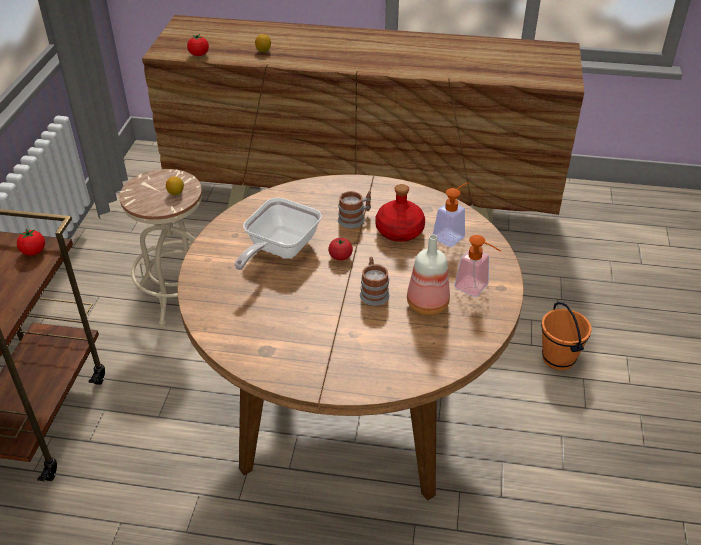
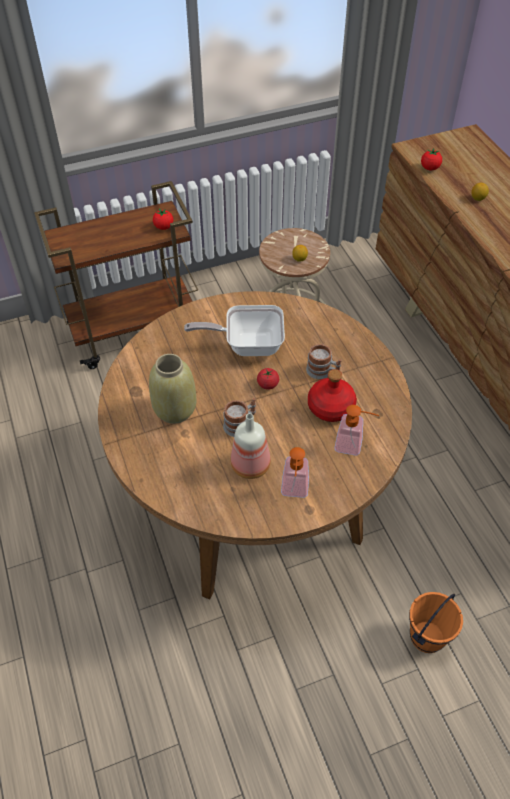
camera: 60 degrees right, 10 degrees up
none -> beige vase [149,354,196,424]

